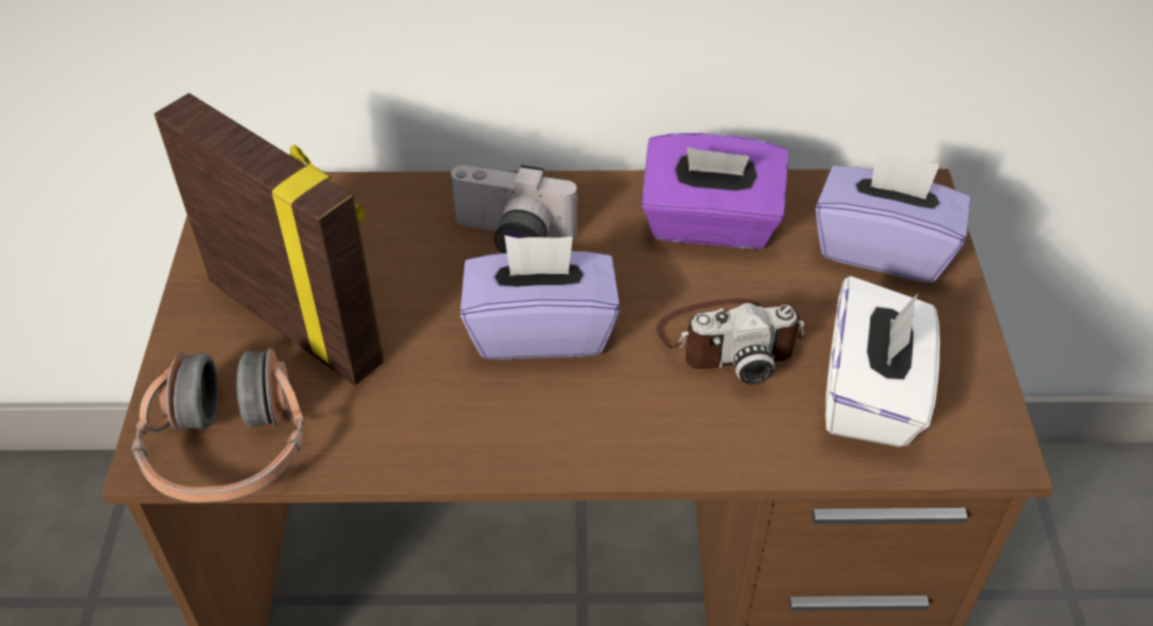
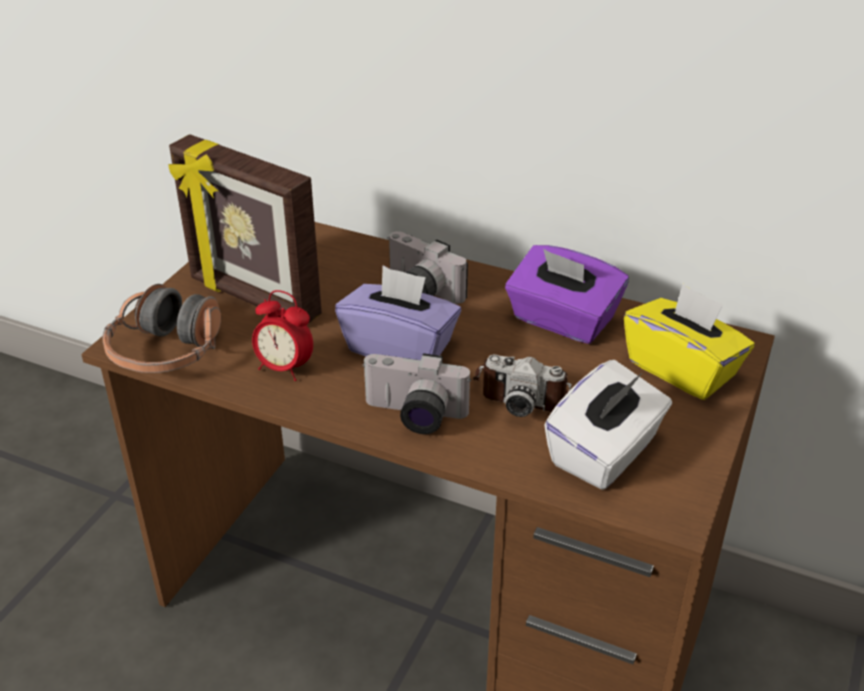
camera: 25 degrees right, 10 degrees down
picture frame [154,93,384,386] -> picture frame turned 150 degrees clockwise [168,134,322,324]
purple tissue box [815,148,970,283] -> yellow tissue box [624,284,755,400]
none -> alarm clock [252,290,313,381]
none -> camera [361,353,471,434]

